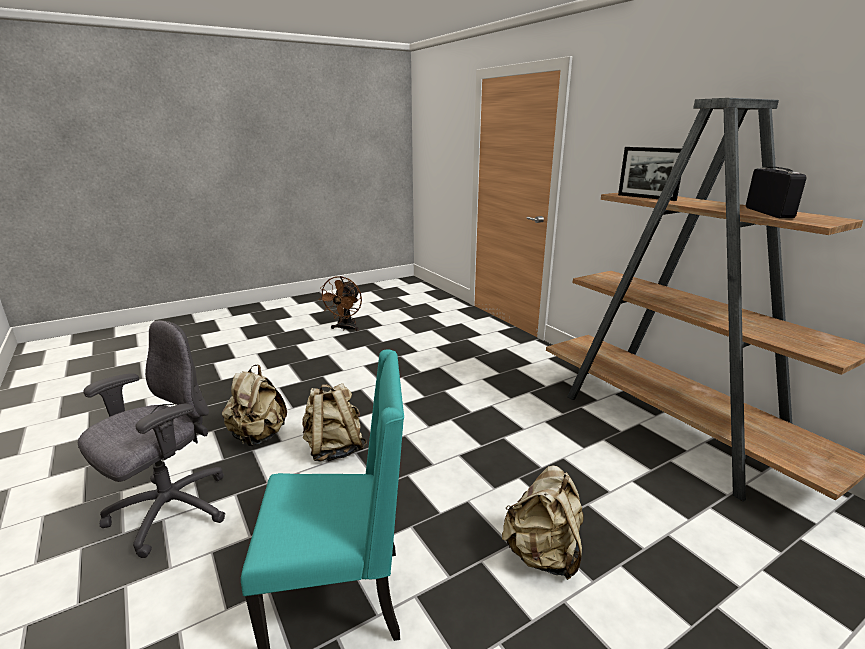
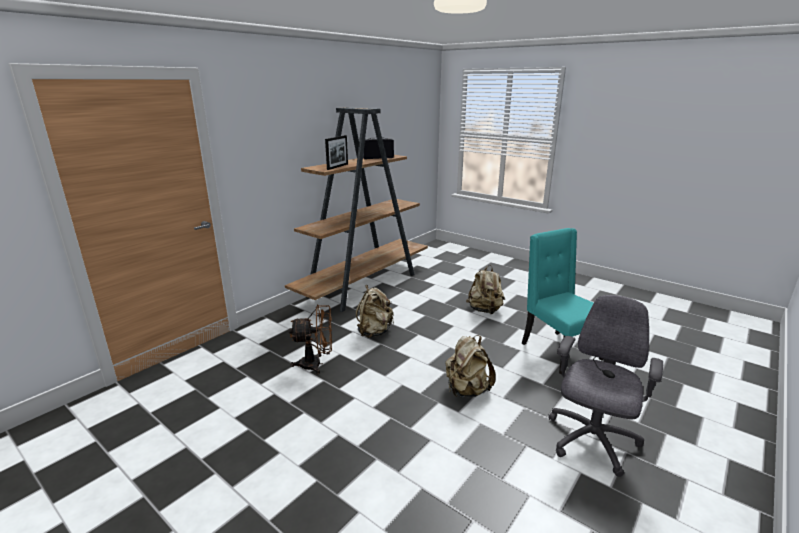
camera: 110 degrees left, 0 degrees up
grey office chair [78,320,225,558] -> grey office chair turned 105 degrees clockwise [548,295,663,477]
beige backpack [222,364,287,446] -> beige backpack moved to [356,285,394,338]
brown fan [318,276,362,331] -> brown fan moved to [289,305,332,374]

